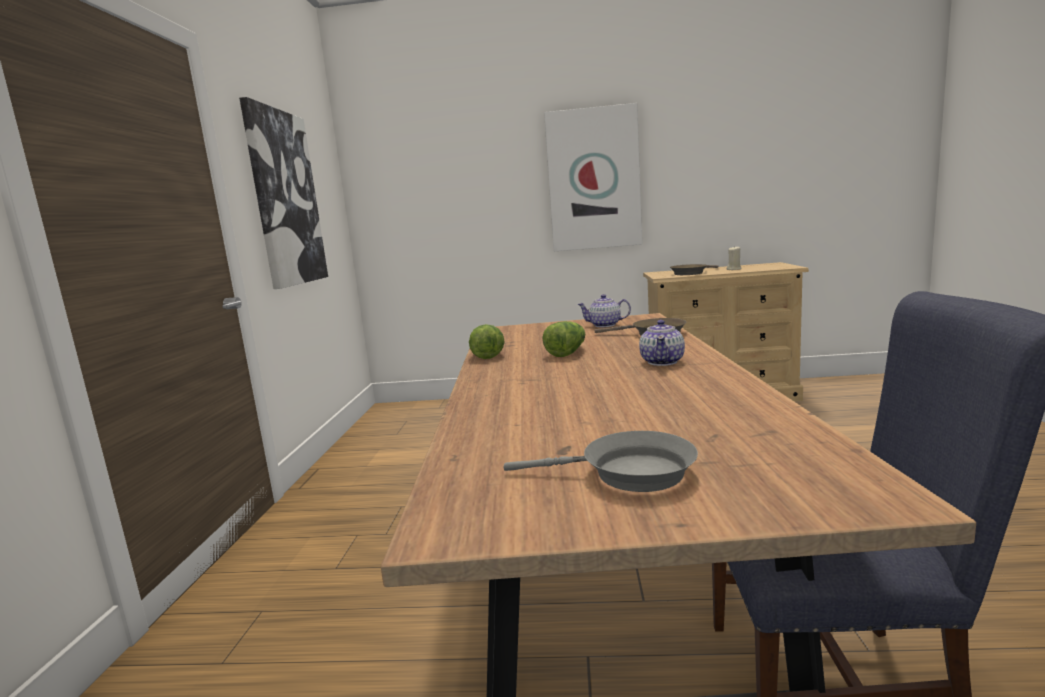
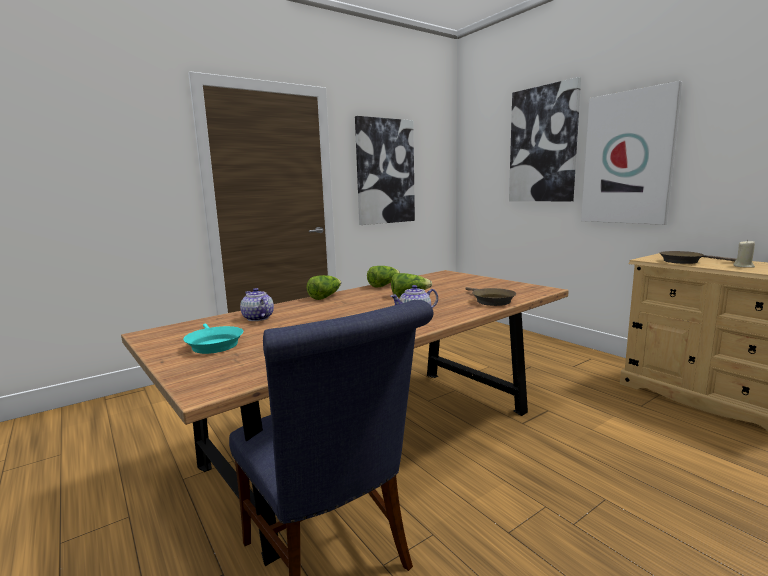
camera: 50 degrees right, 0 degrees up
grey frying pan [504,431,698,492] -> turquoise frying pan [183,323,243,354]
teapot [577,294,631,327] -> teapot moved to [240,288,274,321]
none -> lettuce [306,275,341,300]
none -> picture [509,77,581,201]

